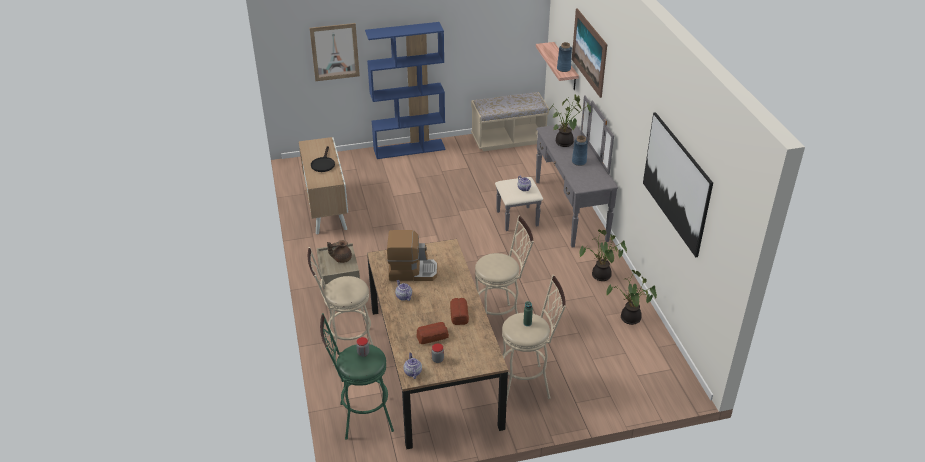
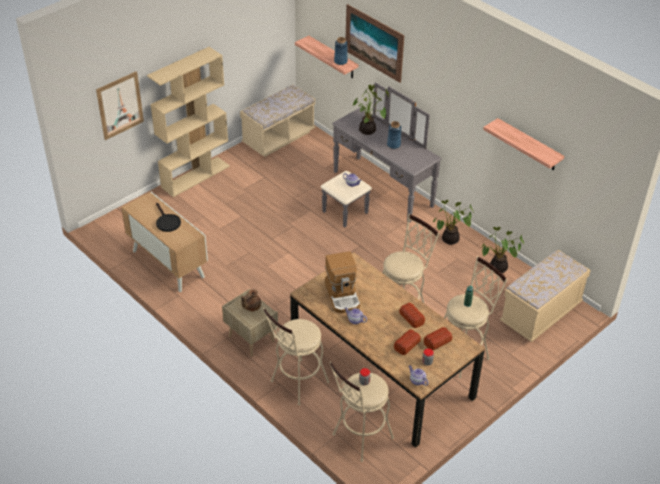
camera: 30 degrees left, 5 degrees up
green stool [320,313,394,440] -> beige stool [330,361,394,462]
blue bookcase [365,22,446,159] -> beige bookcase [147,47,230,197]
coffee machine [387,230,437,281] -> coffee machine turned 105 degrees clockwise [325,251,360,313]
picture [643,112,713,257] -> shelf [483,118,564,170]
none -> bread [424,327,452,350]
none -> beige bench [500,250,591,342]

